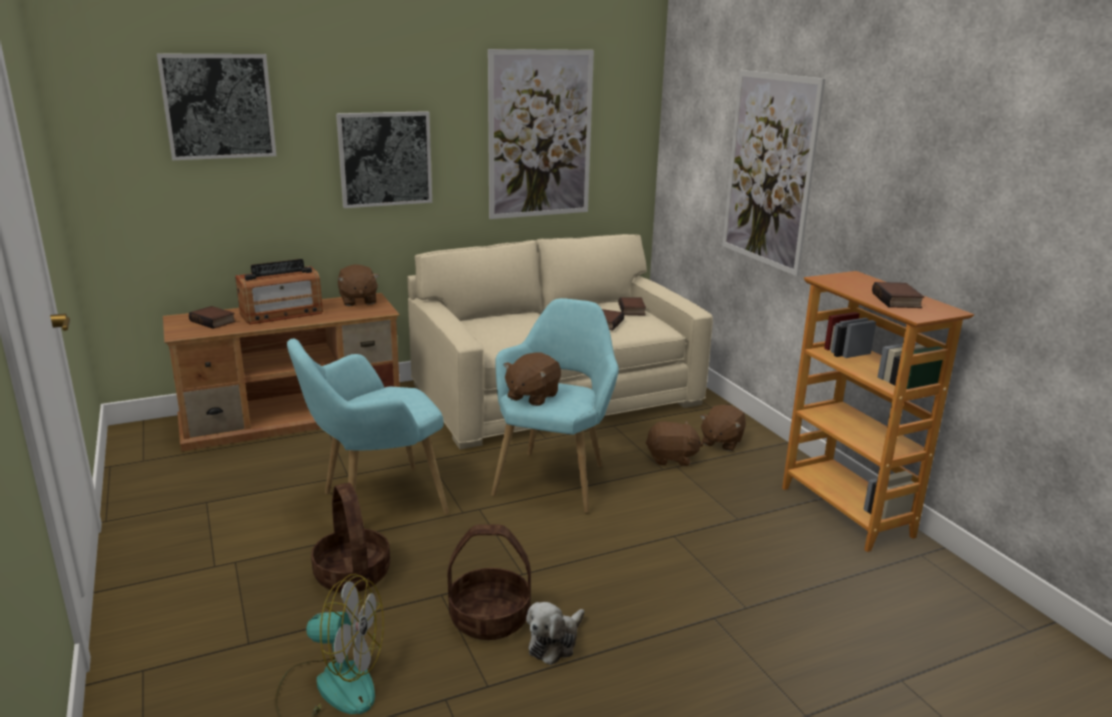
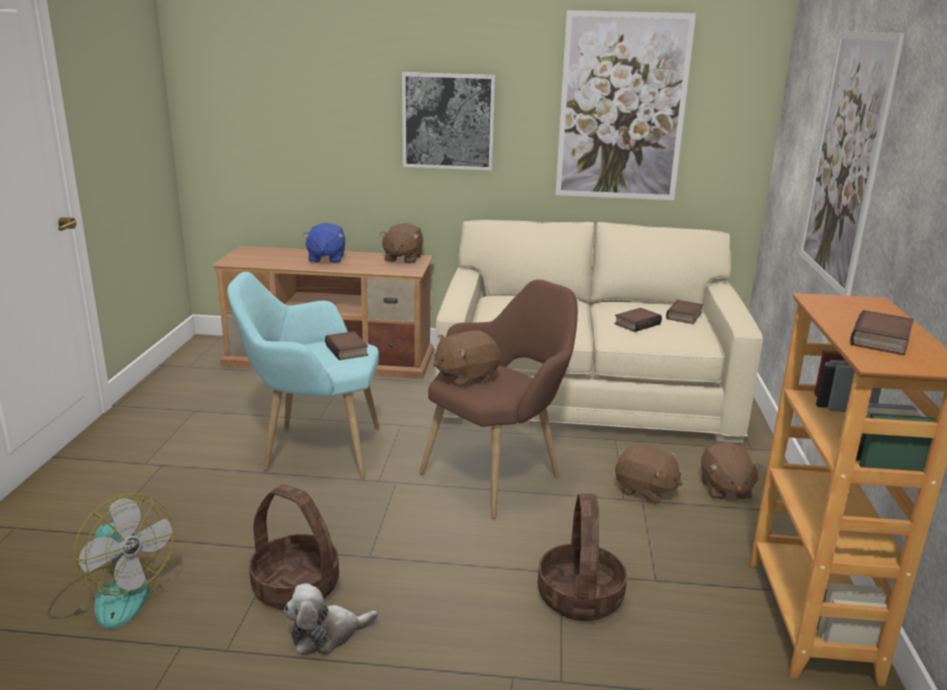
camera: 30 degrees right, 0 degrees up
picture [157,54,276,160] -> none
book [189,306,236,329] -> book moved to [325,331,368,360]
radio [235,259,323,325] -> blue plush toy [303,223,345,263]
basket [311,483,390,593] -> basket moved to [538,494,627,621]
turquoise armchair [491,298,619,513] -> brown armchair [419,280,578,519]
brown plush toy [700,405,746,451] -> brown plush toy turned 60 degrees counterclockwise [701,443,763,500]

